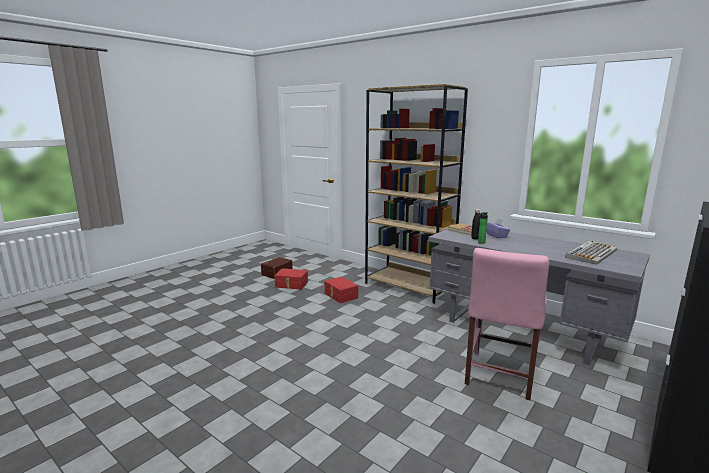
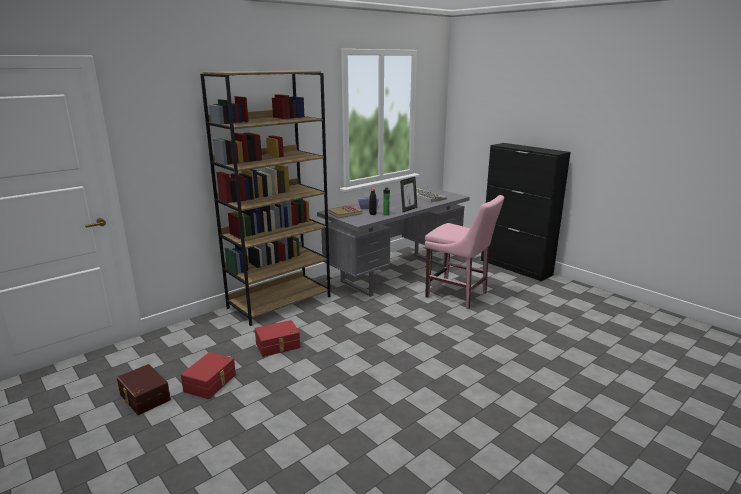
camera: 80 degrees left, 5 degrees up
none -> picture frame [400,177,417,212]

